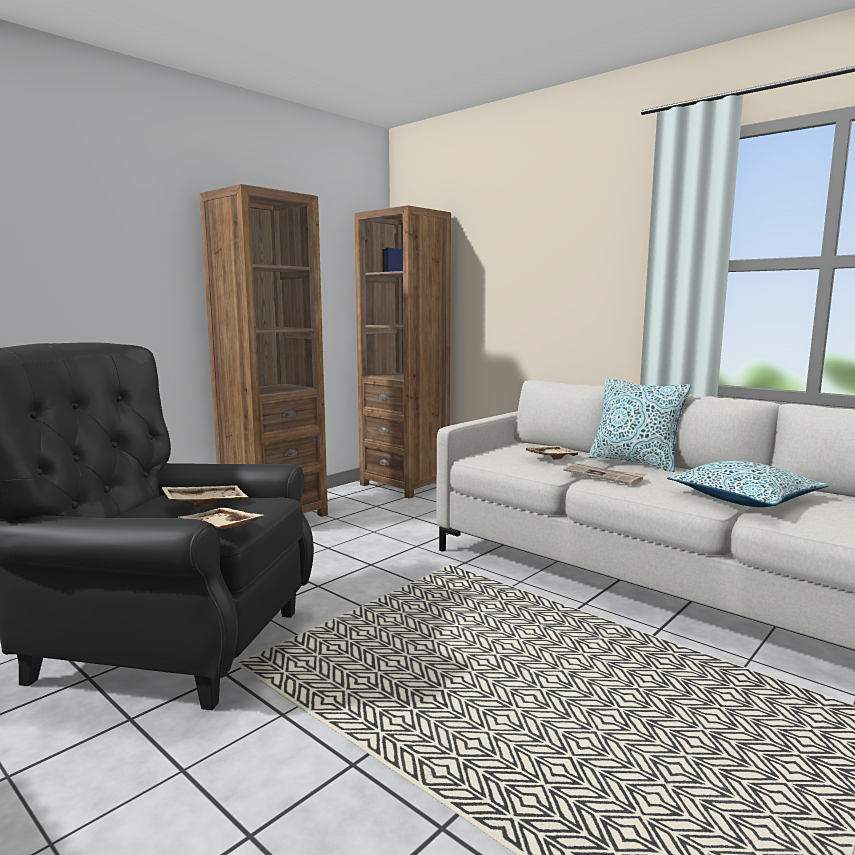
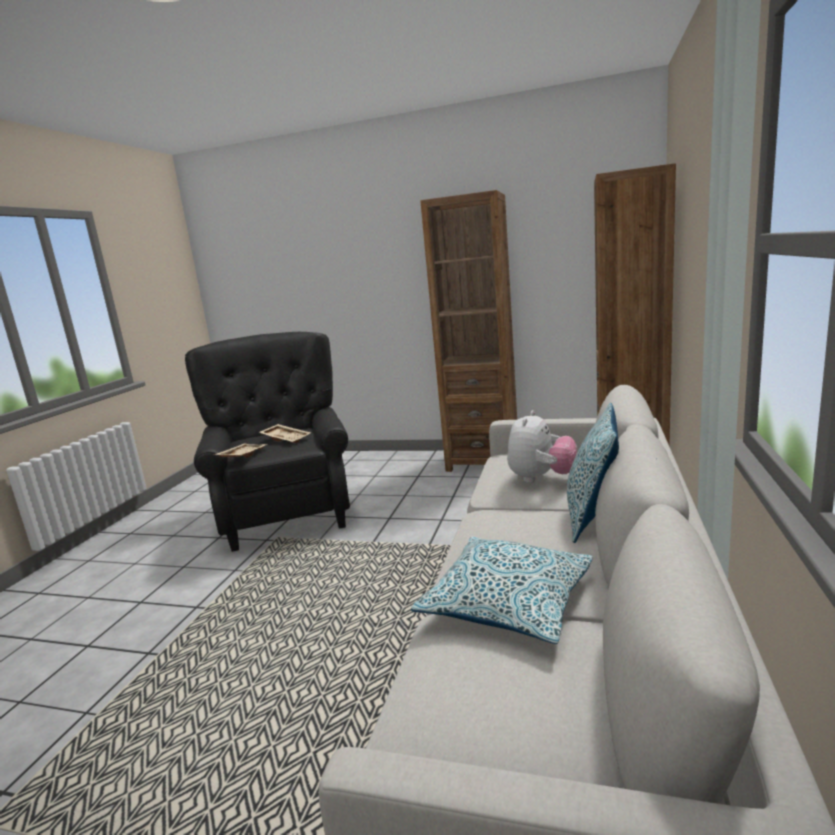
camera: 65 degrees right, 5 degrees up
beige tray [521,446,583,460] -> plush toy [507,410,577,483]
newspaper [563,463,647,485] -> none

